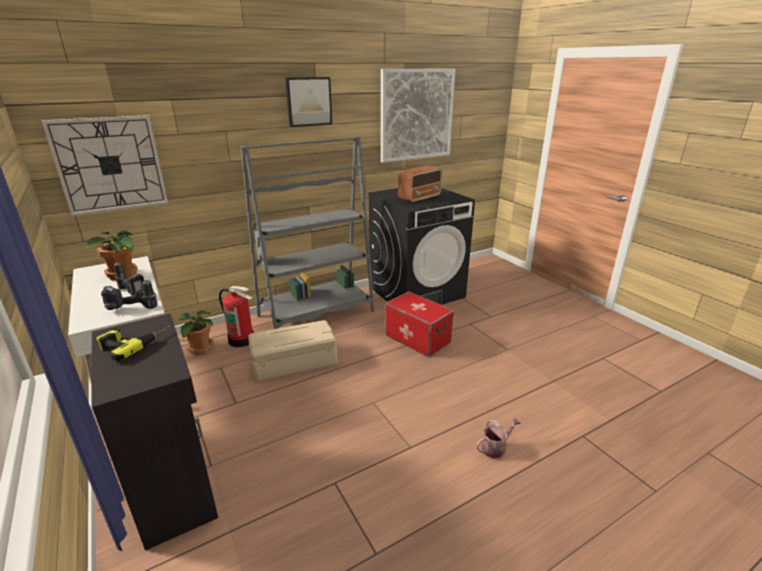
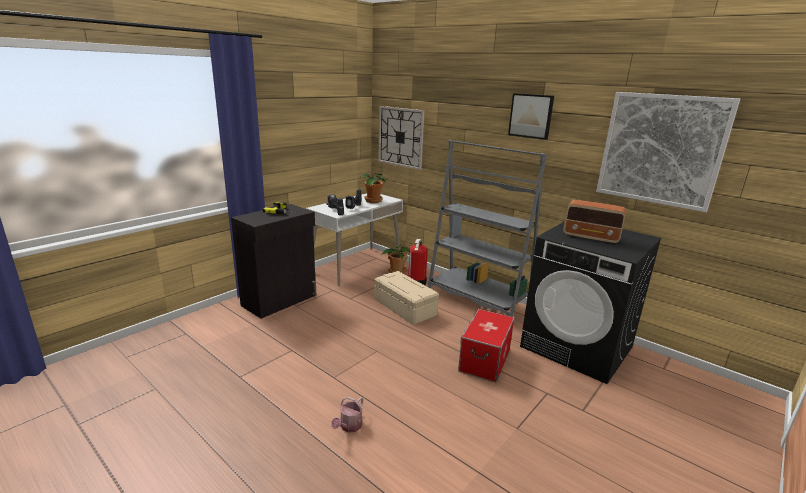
camera: 70 degrees right, 5 degrees down
watering can [476,417,521,459] -> watering can turned 75 degrees clockwise [331,397,363,433]

